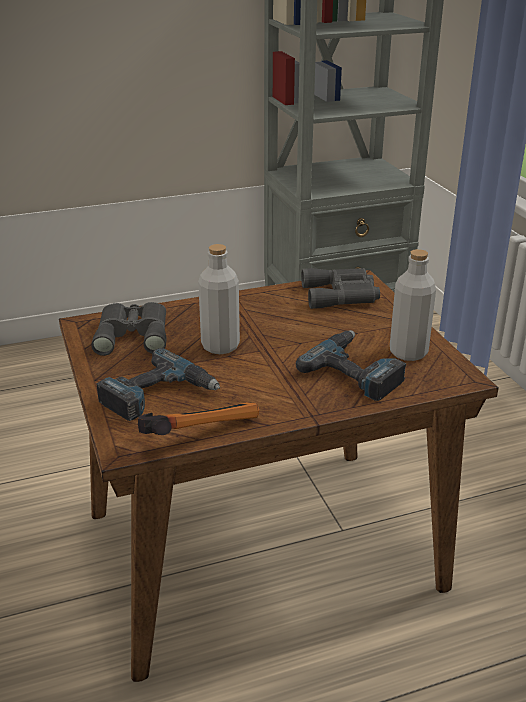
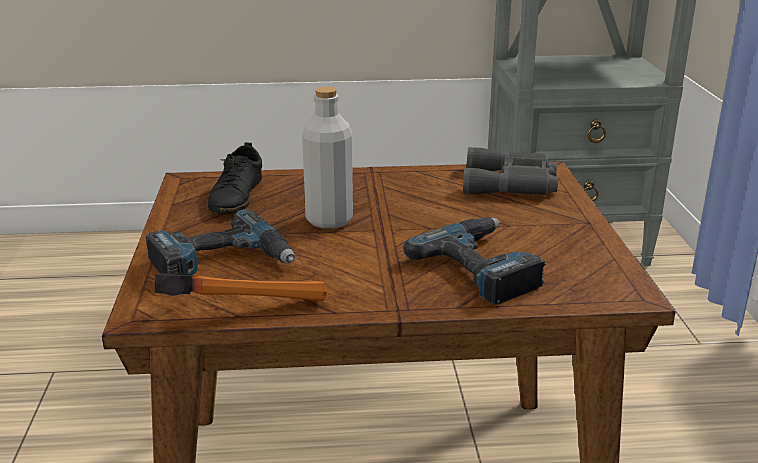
camera: 15 degrees right, 5 degrees down
grey binoculars [91,302,167,356] -> black shoe [208,142,262,214]
grey bottle [390,249,436,361] -> none

